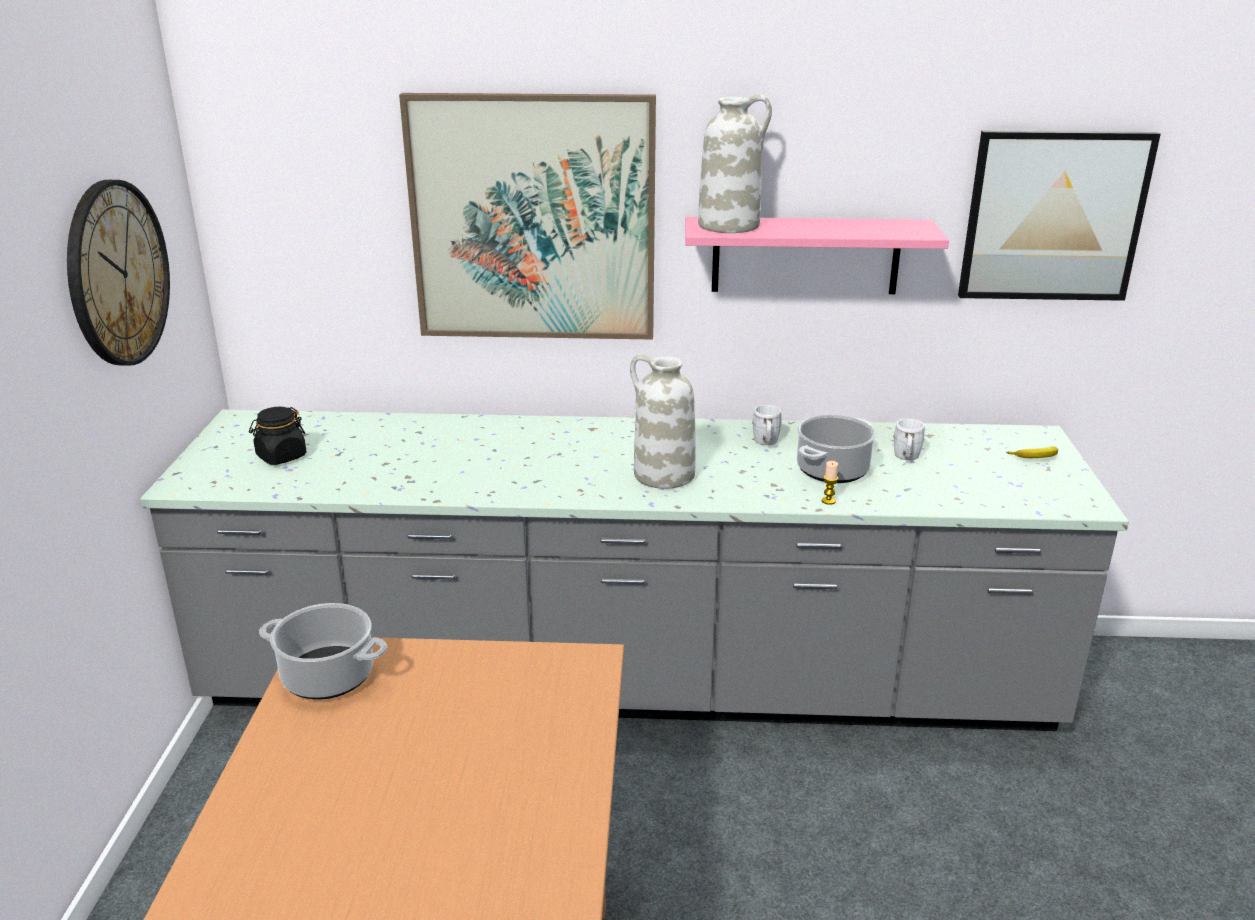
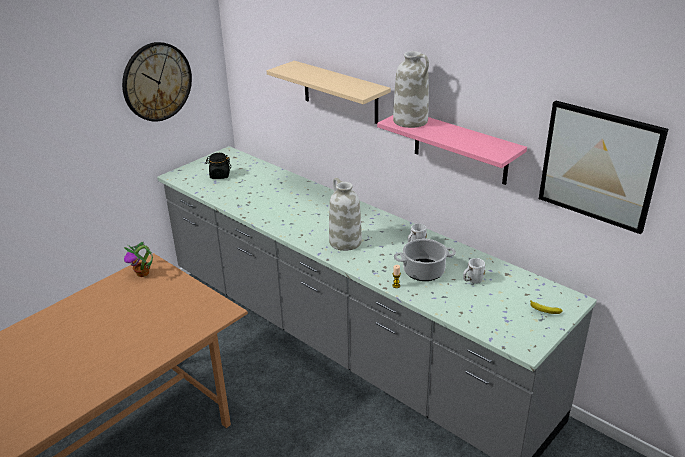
camera: 40 degrees right, 5 degrees up
cooking pot [259,603,387,700] -> potted plant [124,242,153,277]
picture [399,93,656,340] -> beige shelf [267,61,391,124]

